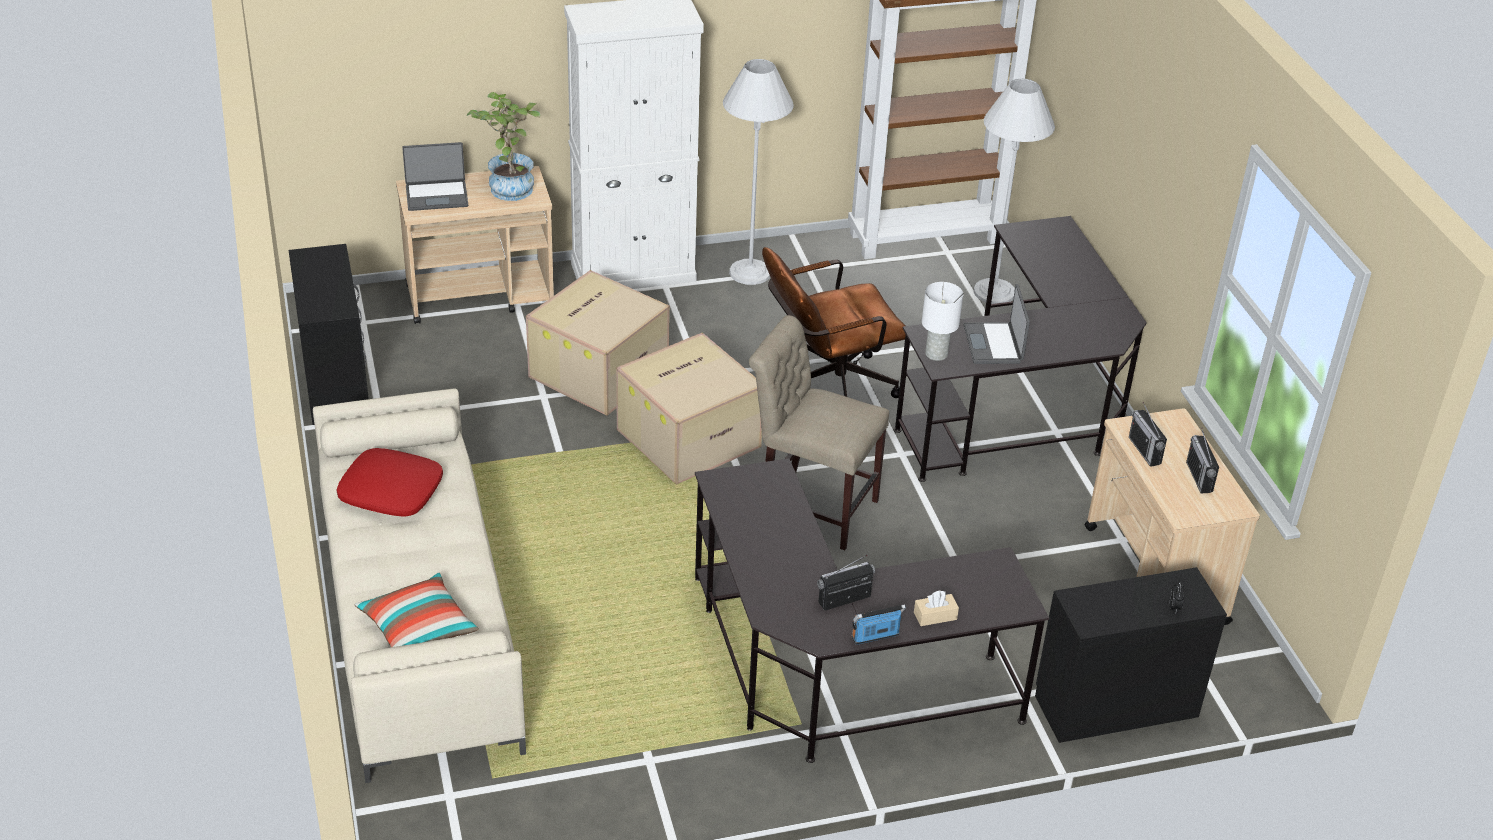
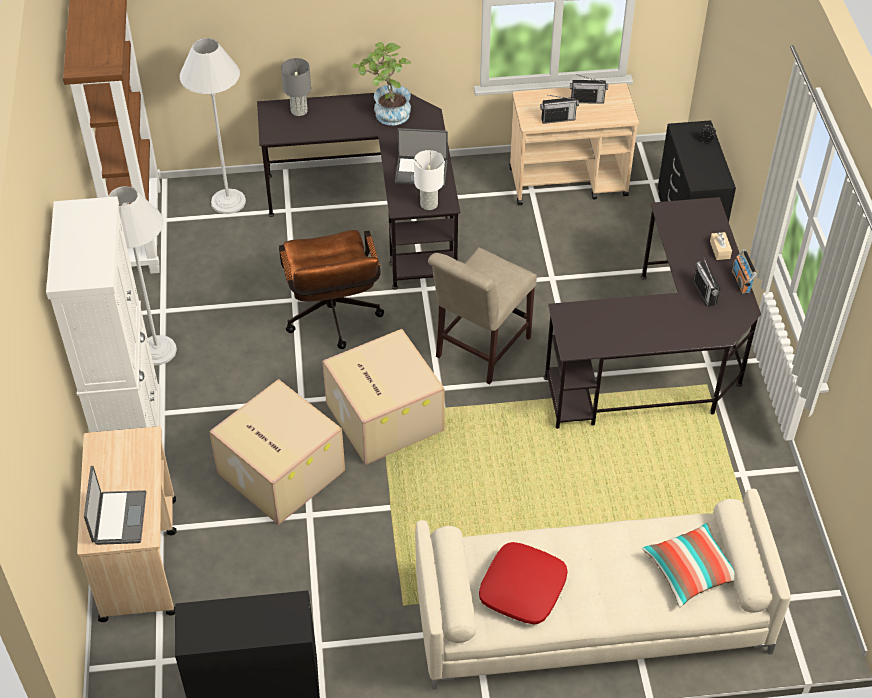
camera: 80 degrees left, 10 degrees up
potted plant [467,92,540,201] -> potted plant moved to [352,42,411,125]
none -> grey table lamp [281,58,311,116]

